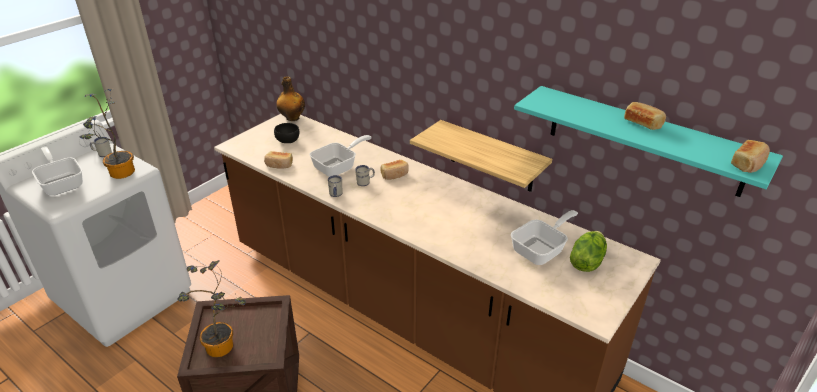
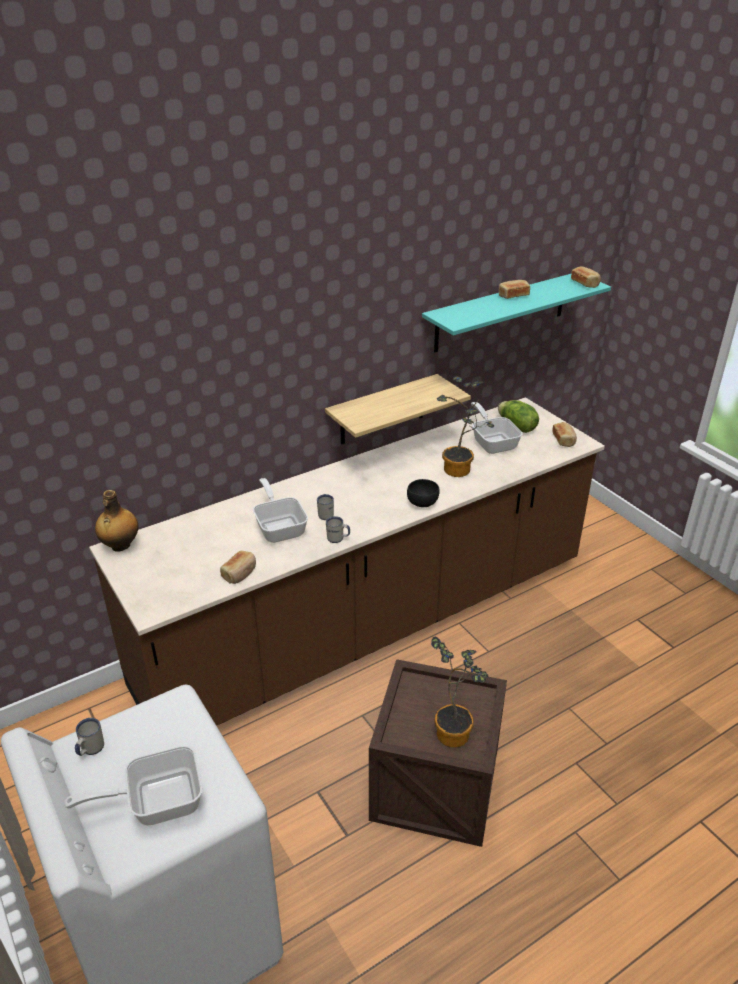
camera: 70 degrees left, 0 degrees up
potted plant [80,89,135,179] -> potted plant moved to [437,376,494,477]
black bowl [274,123,300,143] -> black bowl moved to [407,479,440,507]
bread [381,160,409,180] -> bread moved to [552,422,577,447]

